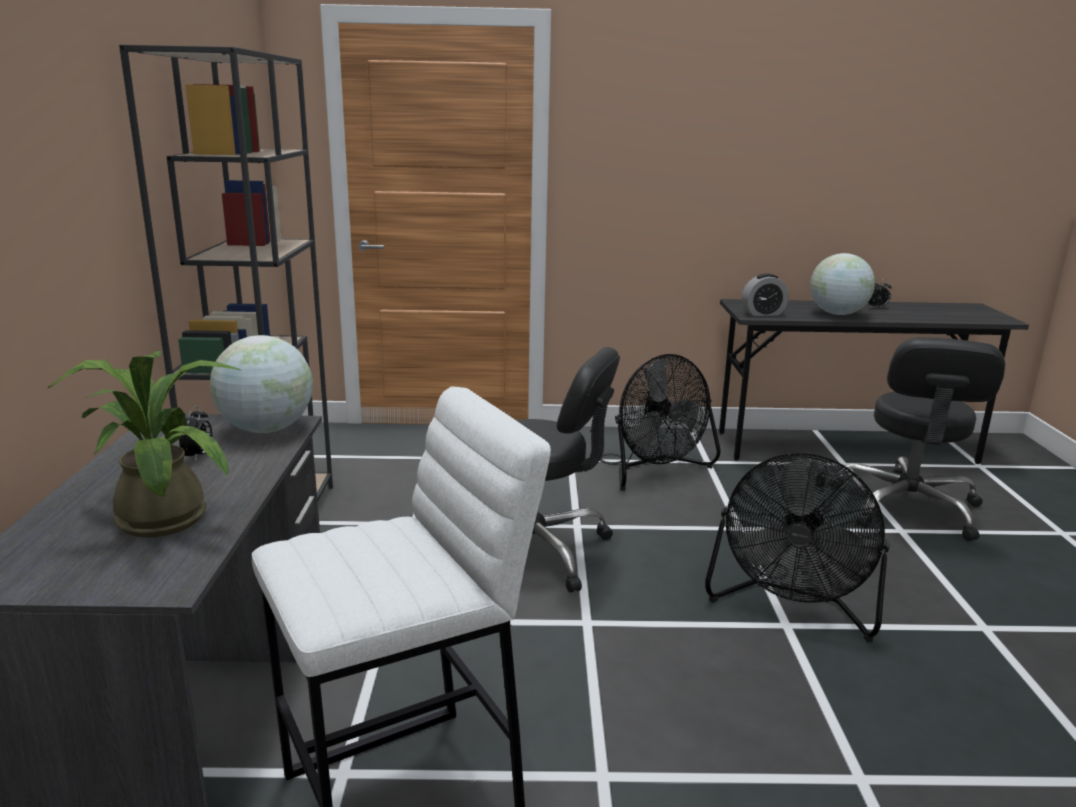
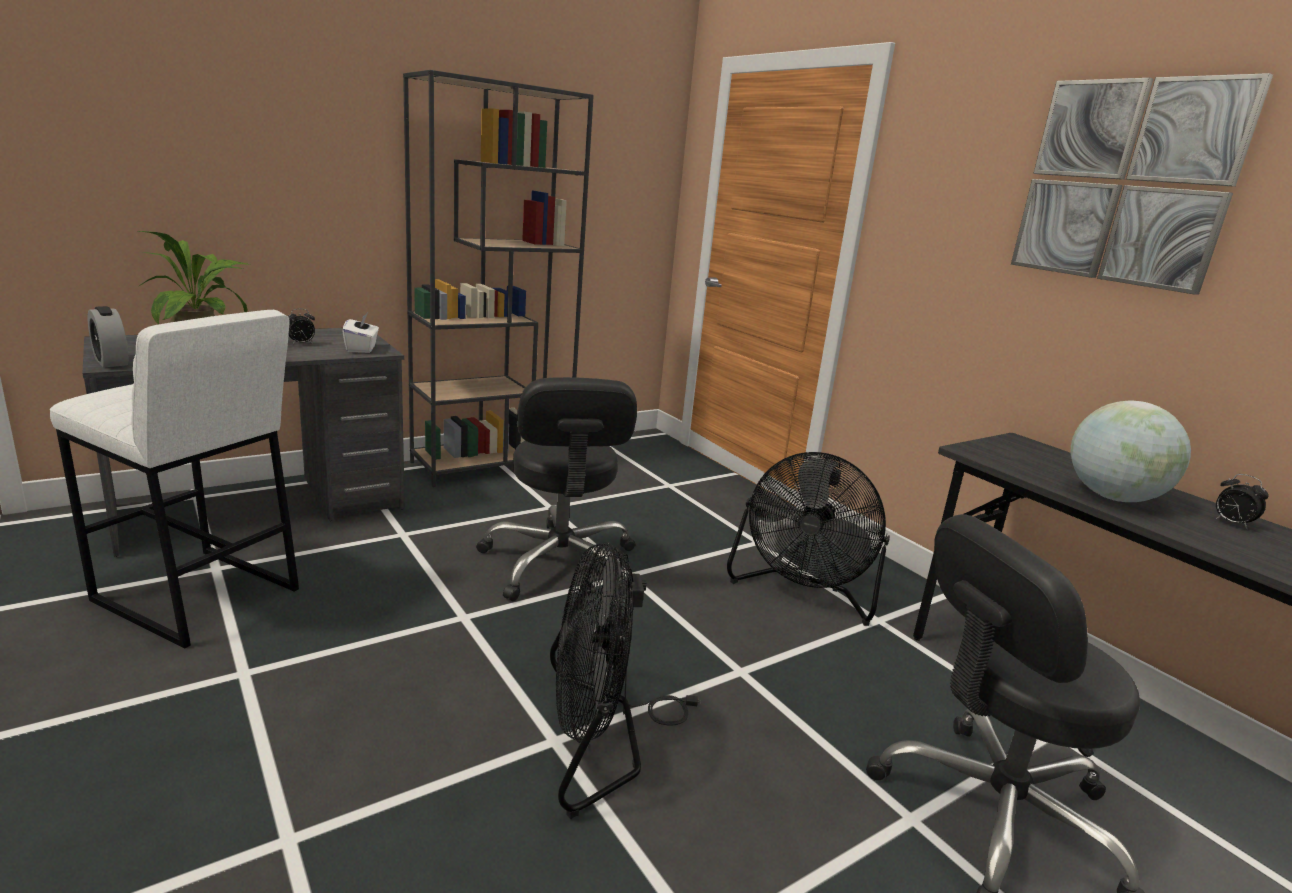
camera: 55 degrees right, 0 degrees up
globe [210,335,313,433] -> white tissue box [342,313,379,353]
alarm clock [742,273,789,316] -> alarm clock moved to [88,306,128,367]
none -> picture [1011,73,1273,295]

